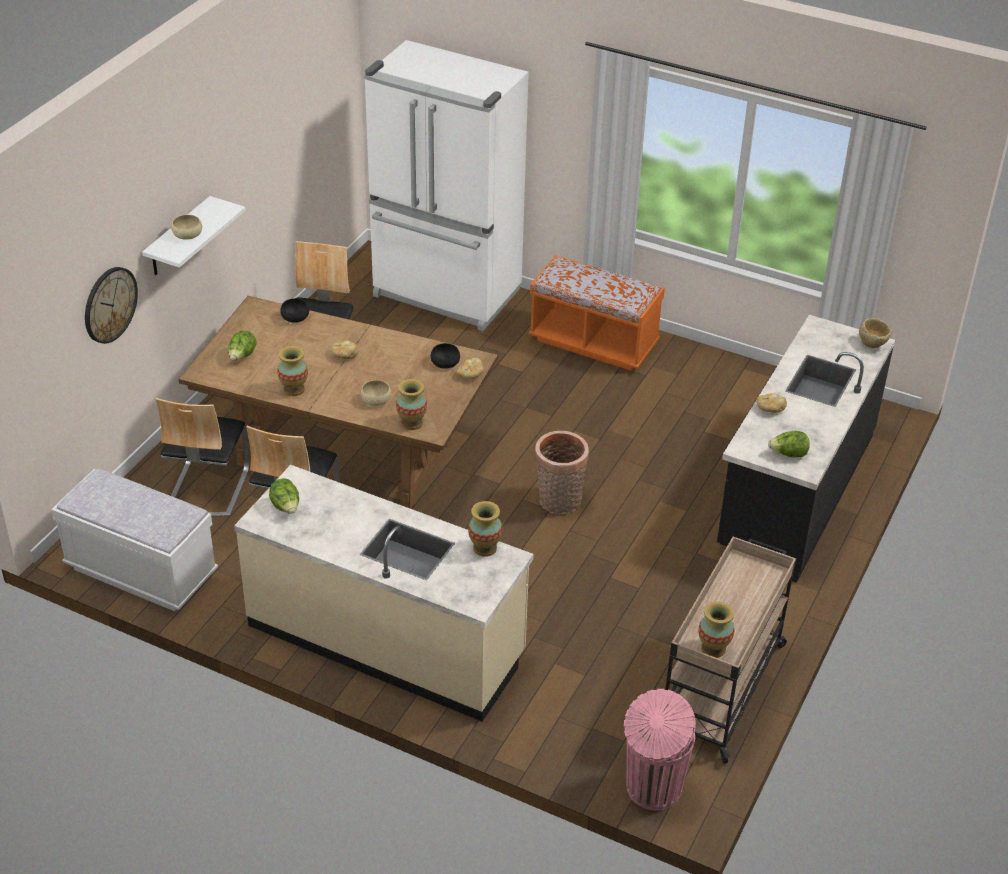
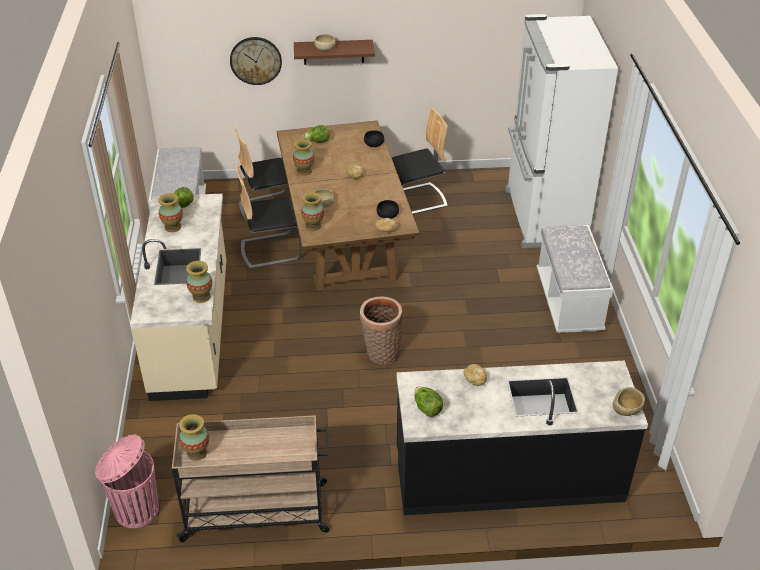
camera: 60 degrees right, 0 degrees up
white shelf [142,196,246,275] -> brown shelf [294,40,375,65]
orange bench [529,255,665,371] -> white bench [537,225,613,333]
none -> vase [158,193,183,232]

